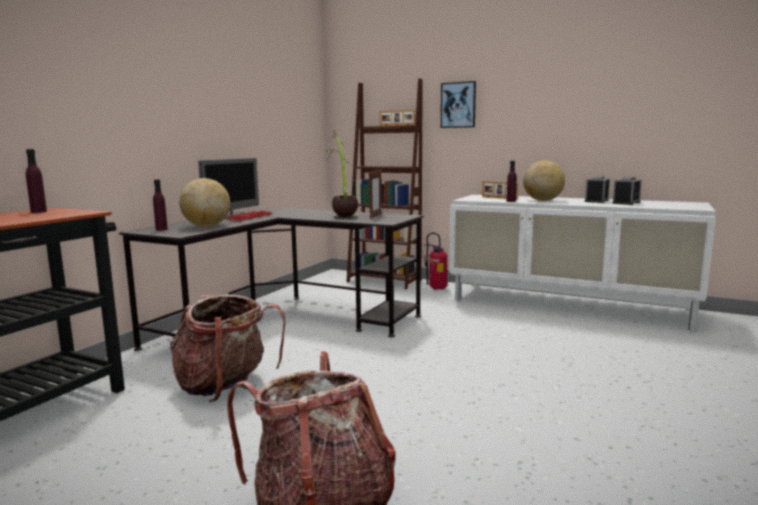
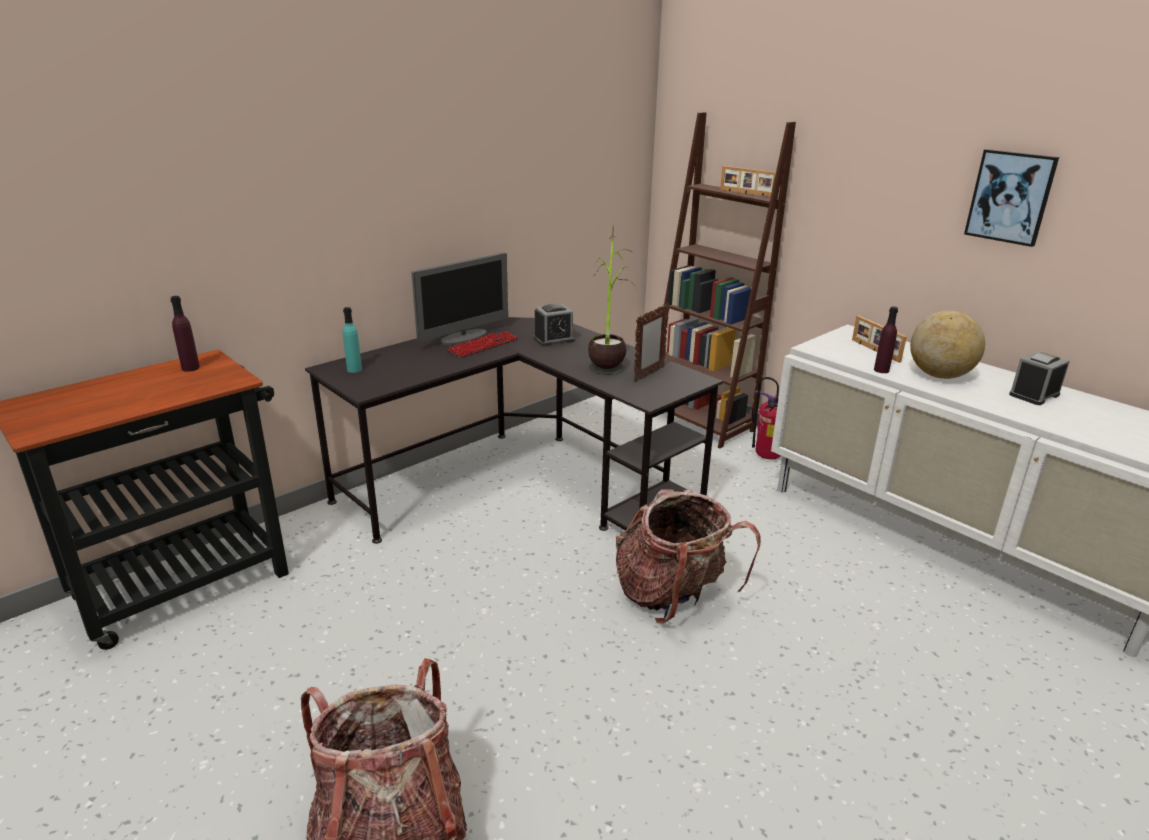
camera: 20 degrees right, 15 degrees up
purple bottle [153,180,168,231] -> turquoise bottle [343,307,362,373]
backpack [170,293,286,402] -> backpack moved to [616,489,761,624]
globe [179,178,230,227] -> none
picture [441,81,476,128] -> picture moved to [964,149,1059,247]
alarm clock [612,177,642,205] -> alarm clock moved to [533,304,575,346]

